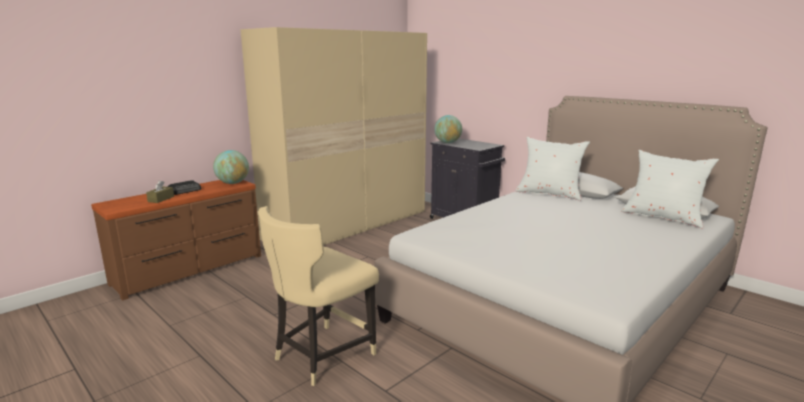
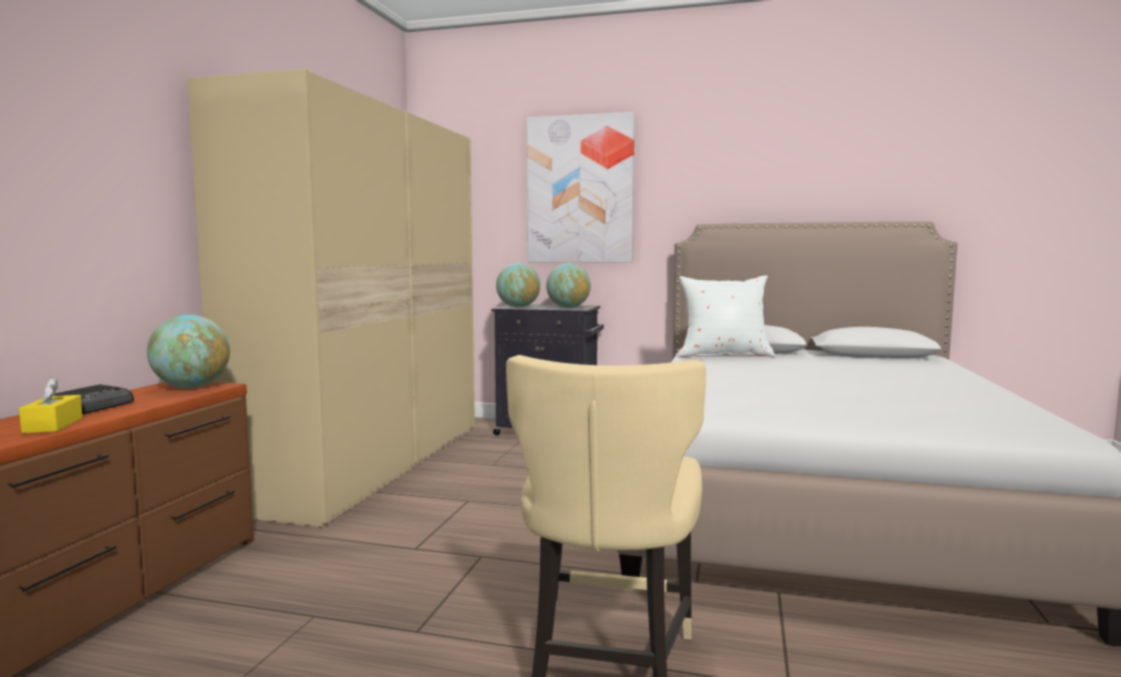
camera: 30 degrees left, 10 degrees down
brown tissue box [146,180,174,203] -> yellow tissue box [19,377,83,434]
white pillow [621,150,719,228] -> none
none -> picture [527,112,635,263]
none -> globe [546,263,591,308]

